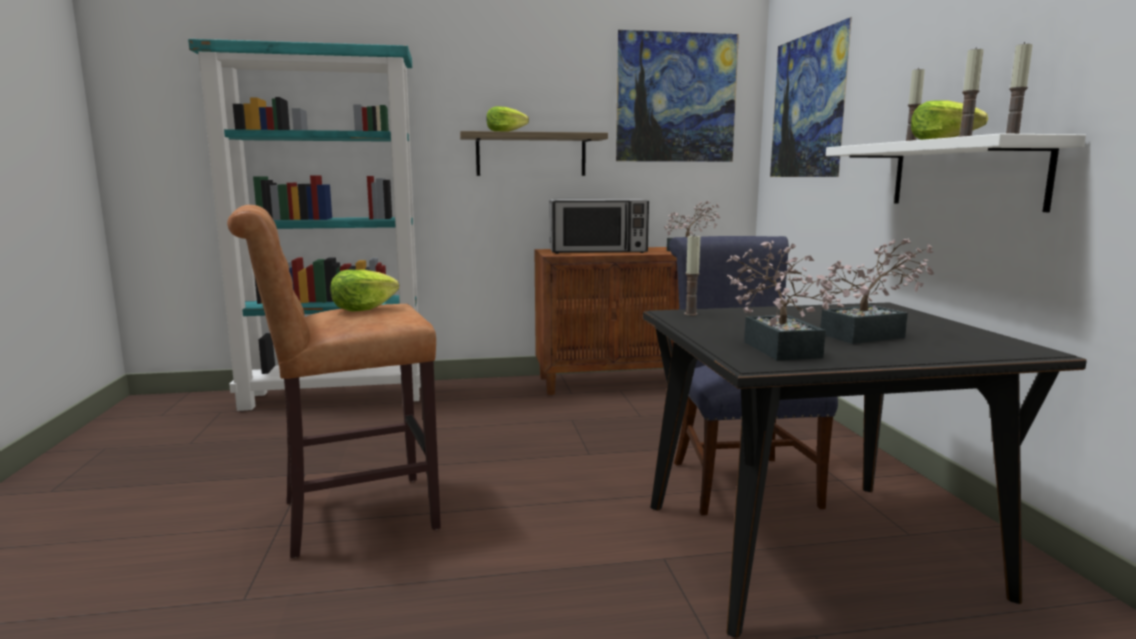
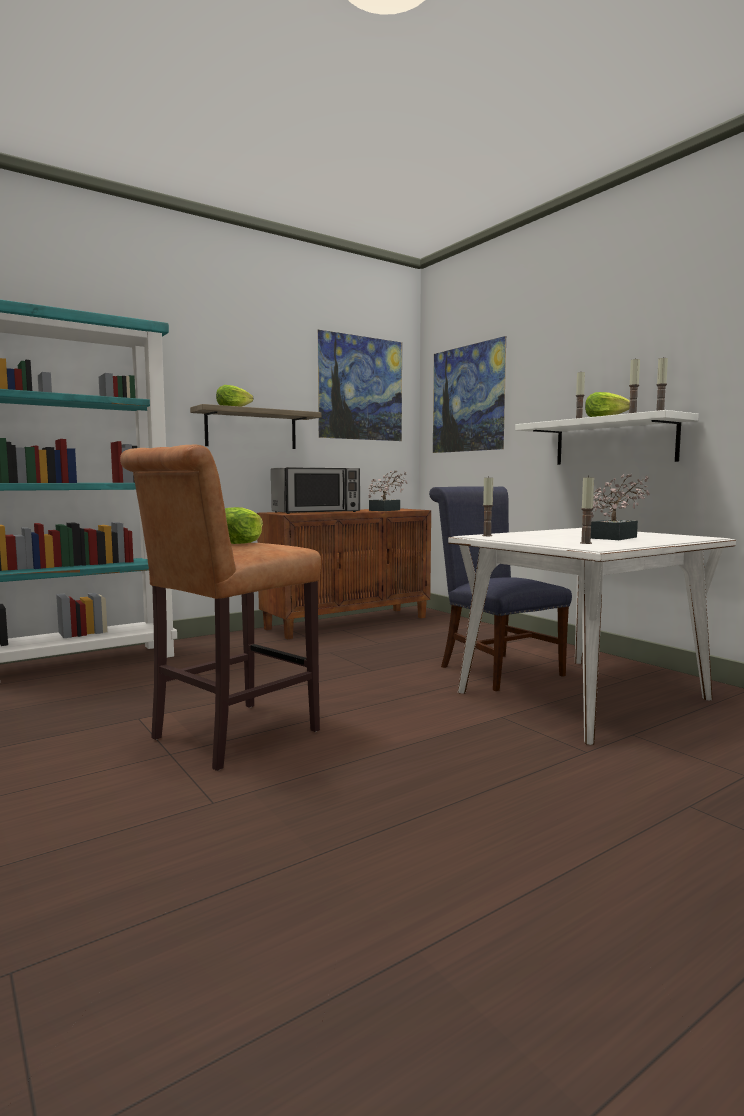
camera: 25 degrees left, 5 degrees down
black dining table [643,302,1087,638] -> white dining table [448,528,736,745]
potted plant [726,240,844,360] -> candle [580,475,594,544]

